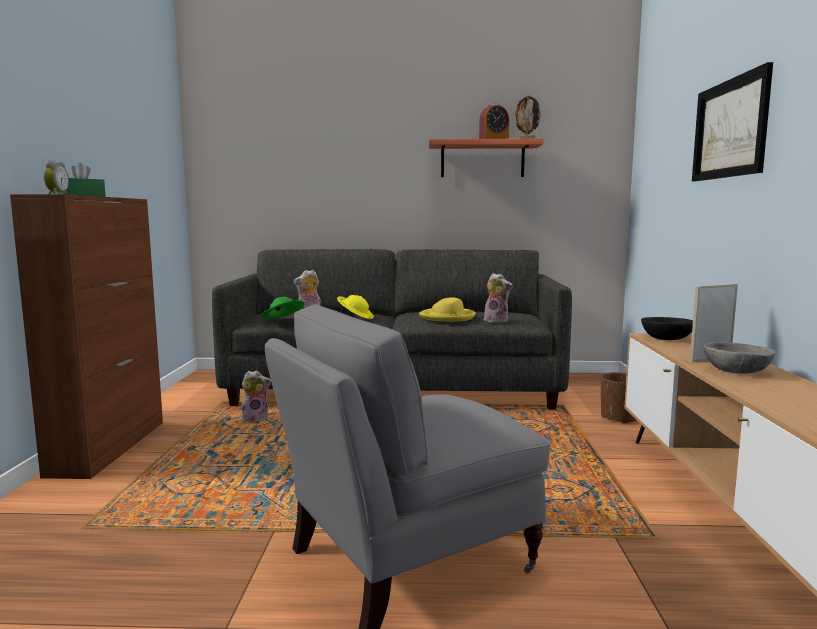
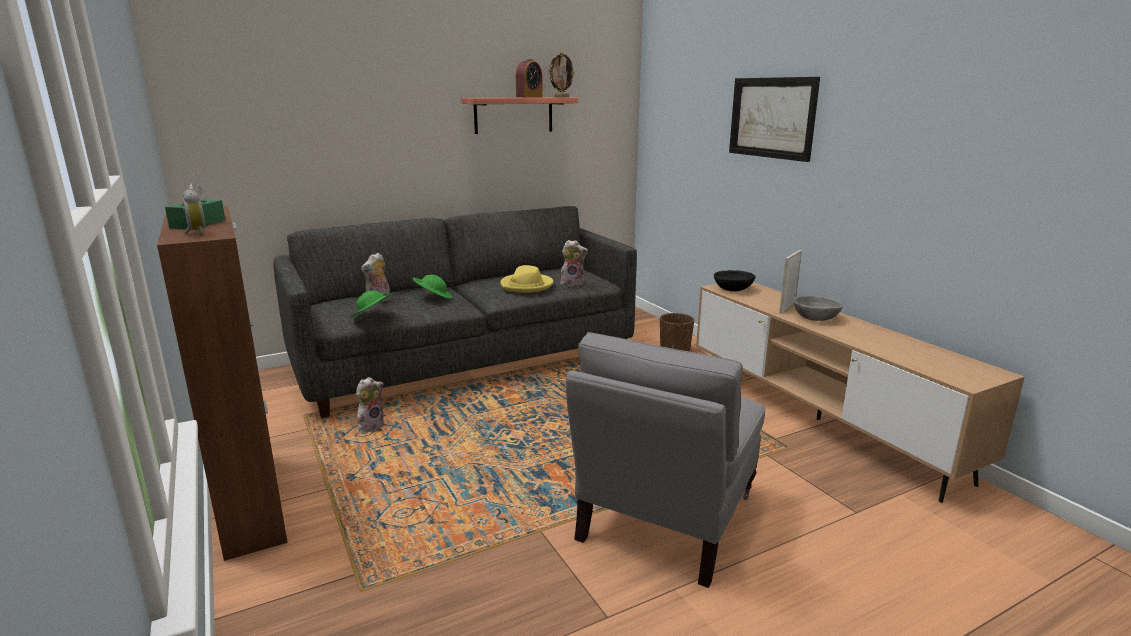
camera: 30 degrees left, 10 degrees up
yellow hat [337,295,374,319] -> green hat [413,275,452,299]

